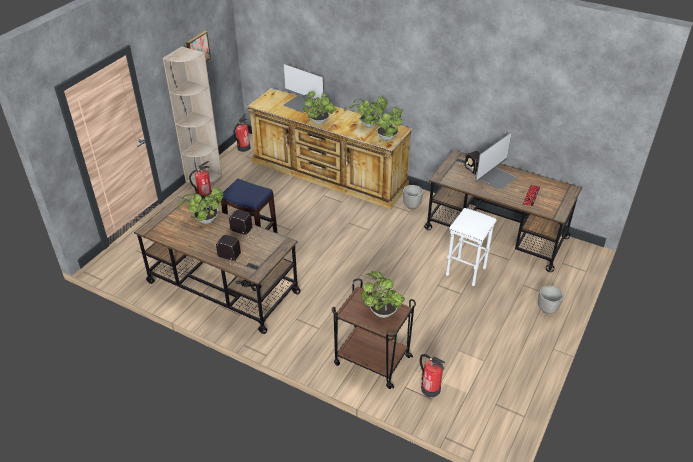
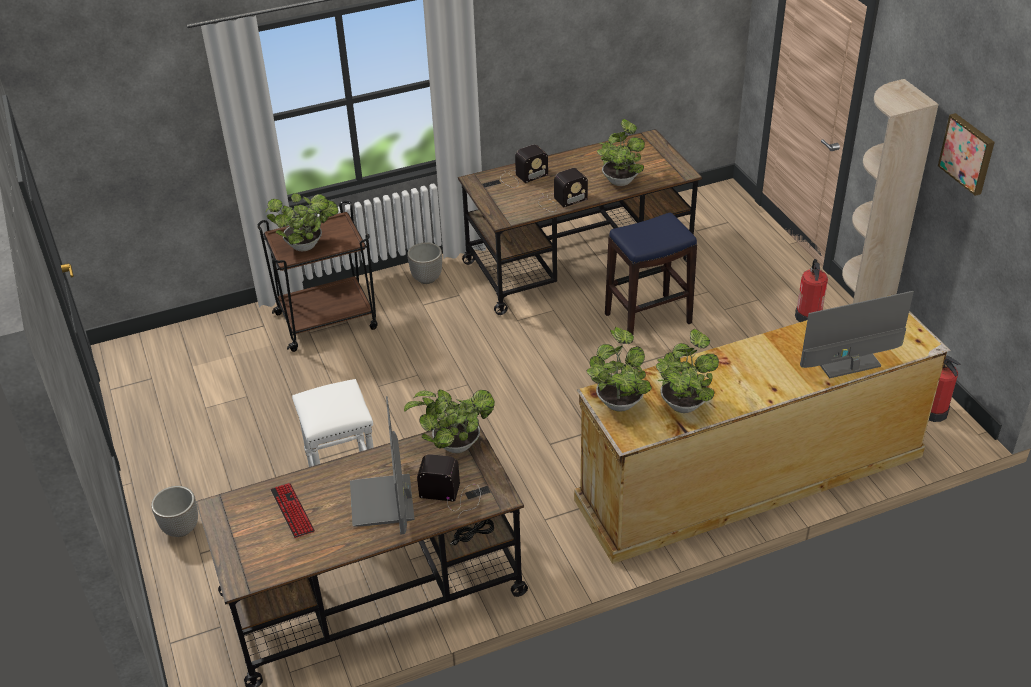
camera: 130 degrees right, 0 degrees up
potted plant [303,91,336,125] -> potted plant moved to [404,390,495,453]
planter [403,185,423,209] -> planter moved to [407,242,442,284]
fire extinguisher [420,354,445,397] -> none

